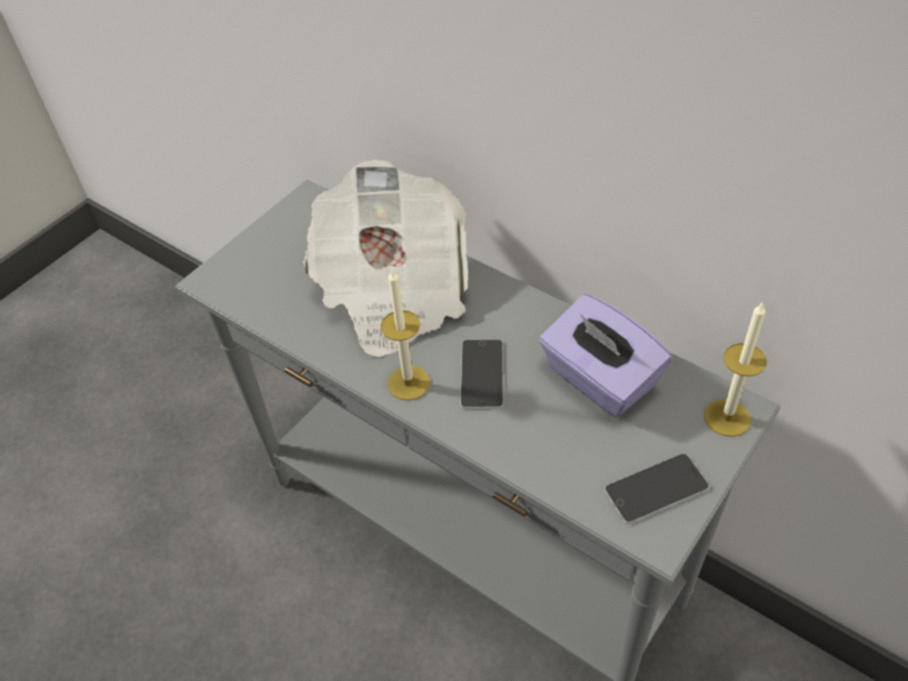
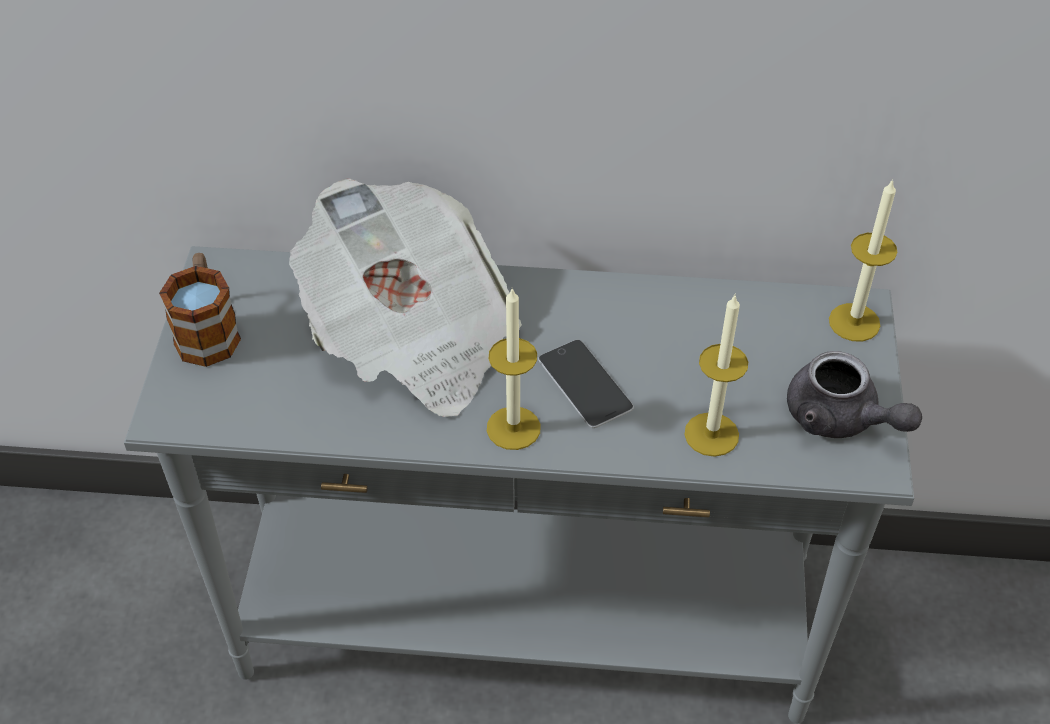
camera: 35 degrees left, 0 degrees up
purple tissue box [539,294,672,417] -> none
phone [604,453,709,524] -> grey teapot [787,351,922,438]
none -> mug [159,253,241,367]
none -> candle [685,295,748,457]

